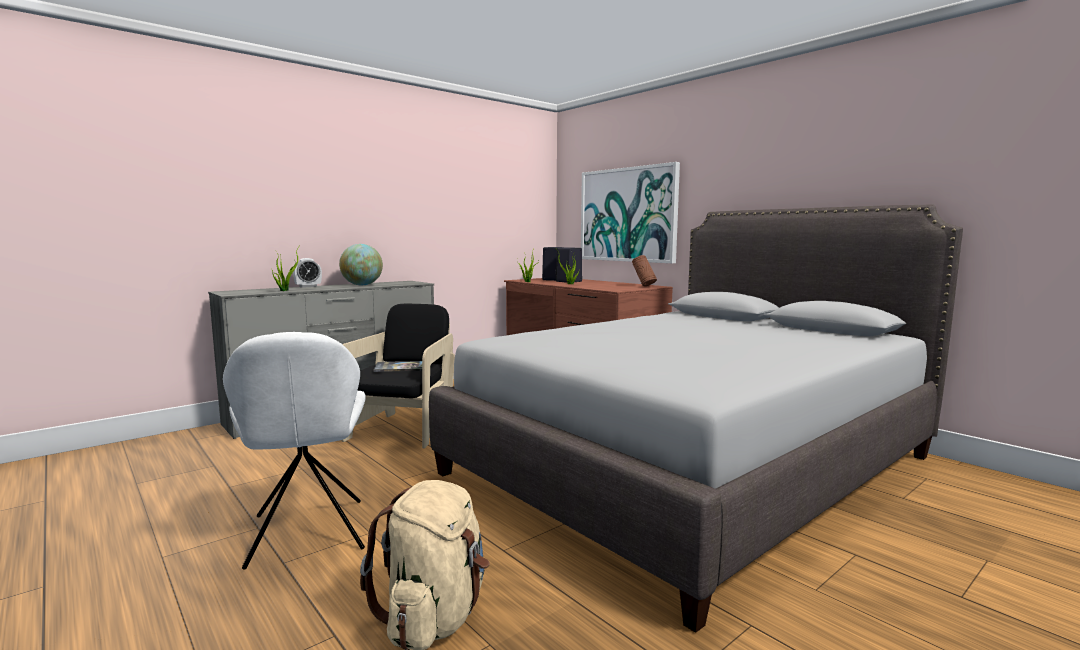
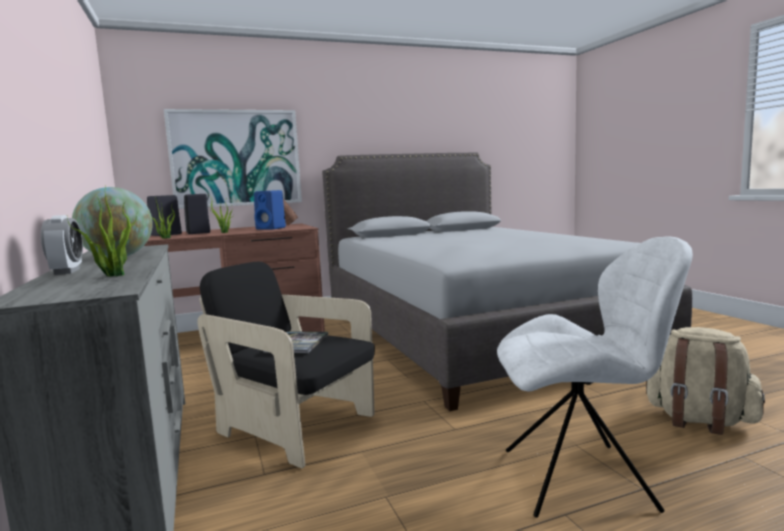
camera: 70 degrees left, 0 degrees up
none -> blue speaker [254,190,286,230]

